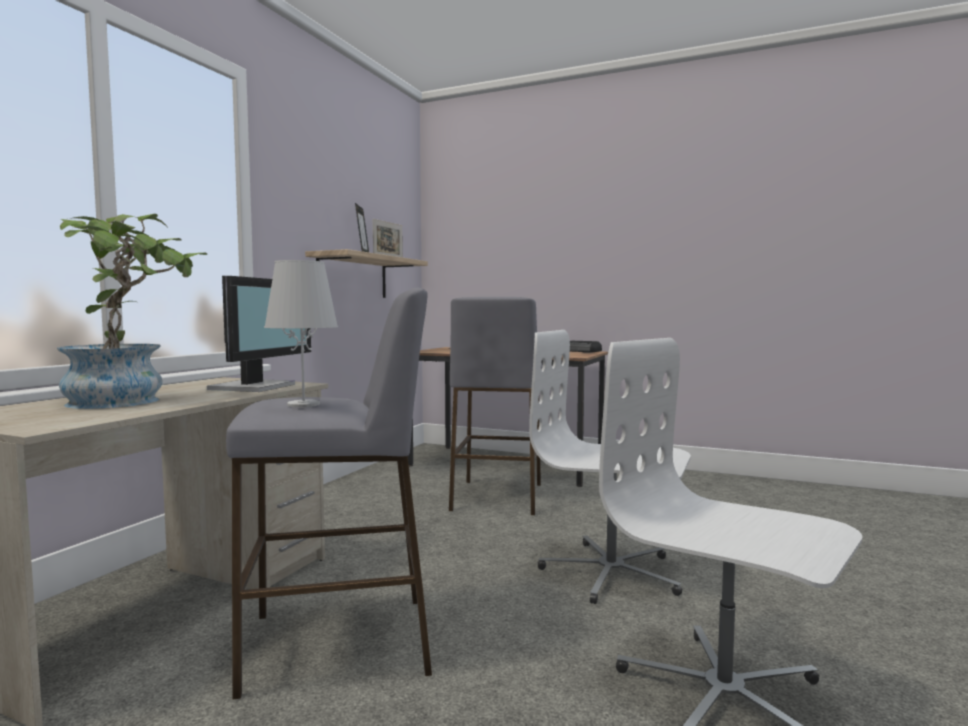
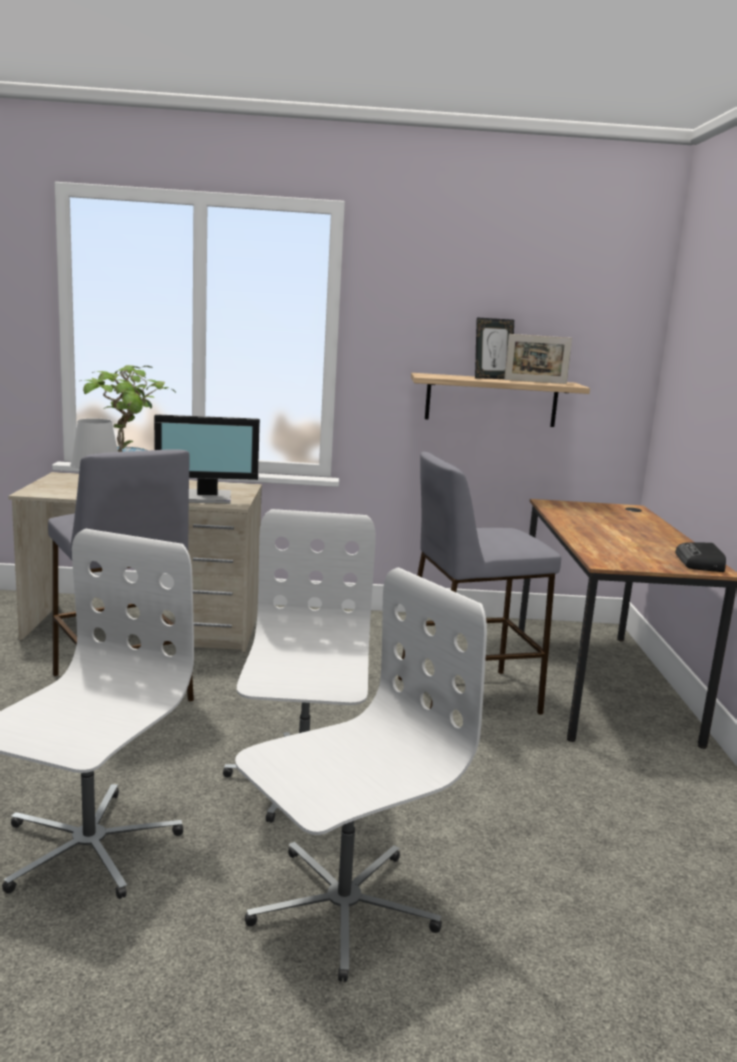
camera: 65 degrees right, 10 degrees up
none -> white office chair [235,567,487,982]

